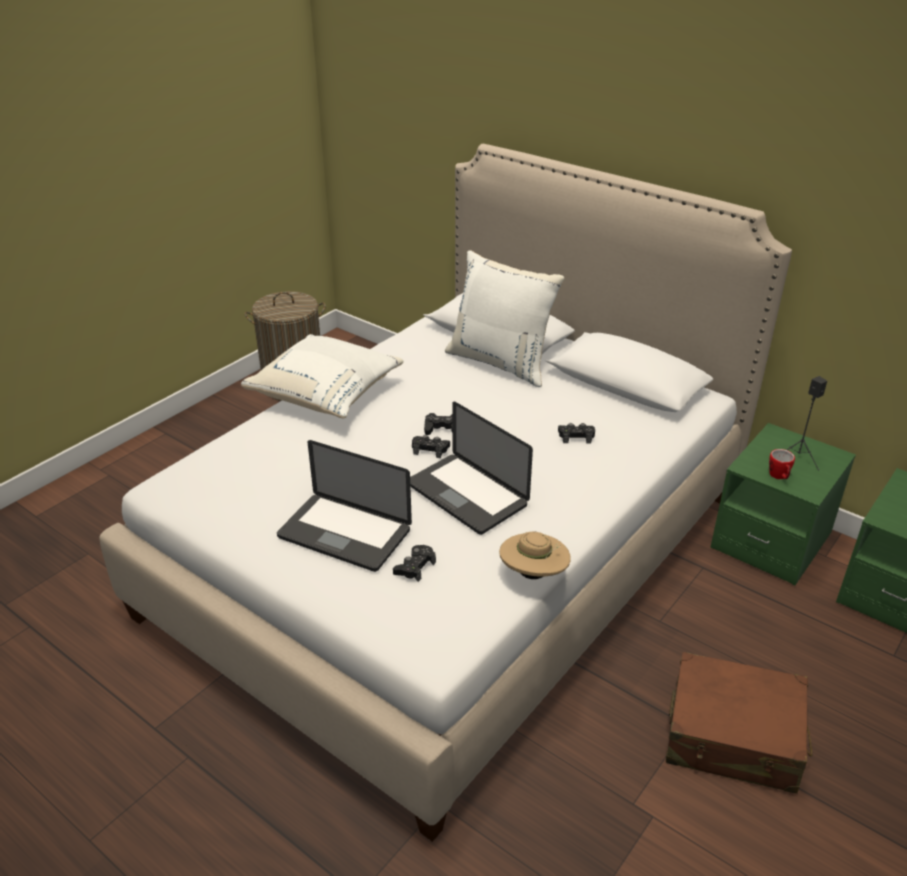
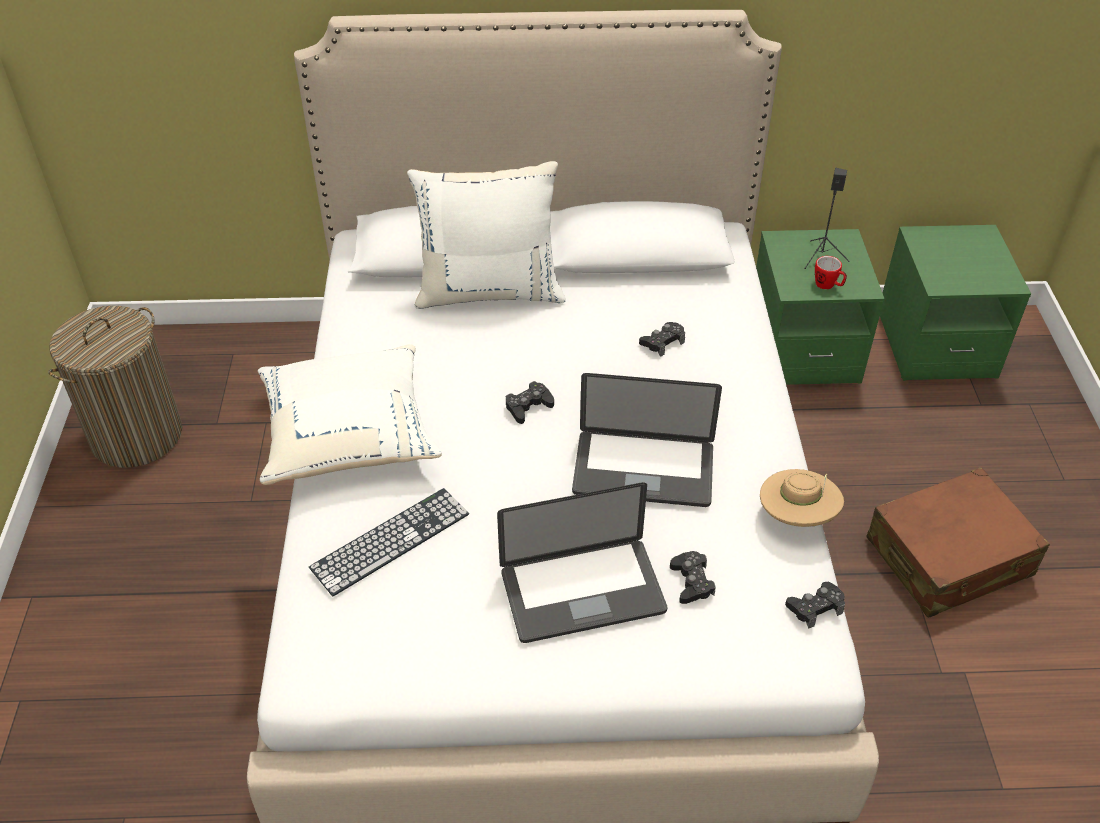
camera: 40 degrees left, 10 degrees up
black game controller [412,435,450,458] -> black game controller moved to [785,582,845,629]
none -> keyboard [309,488,469,597]

